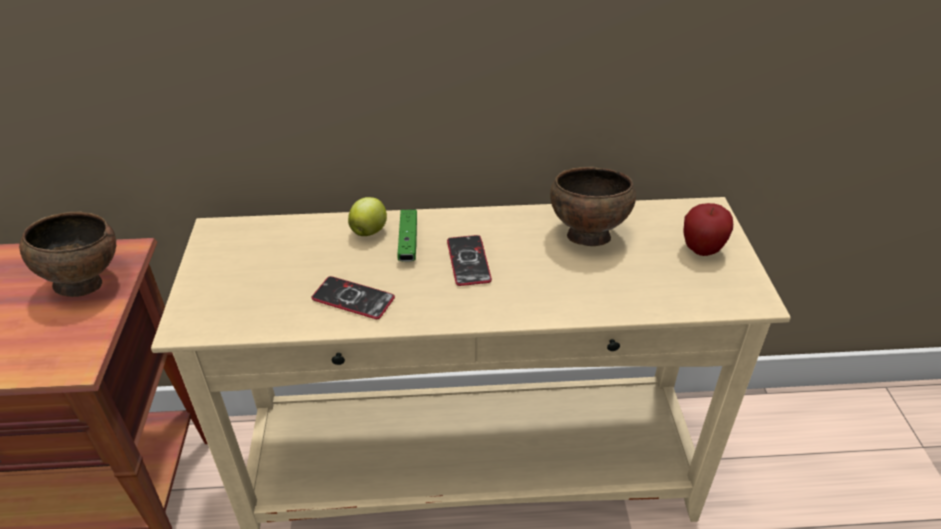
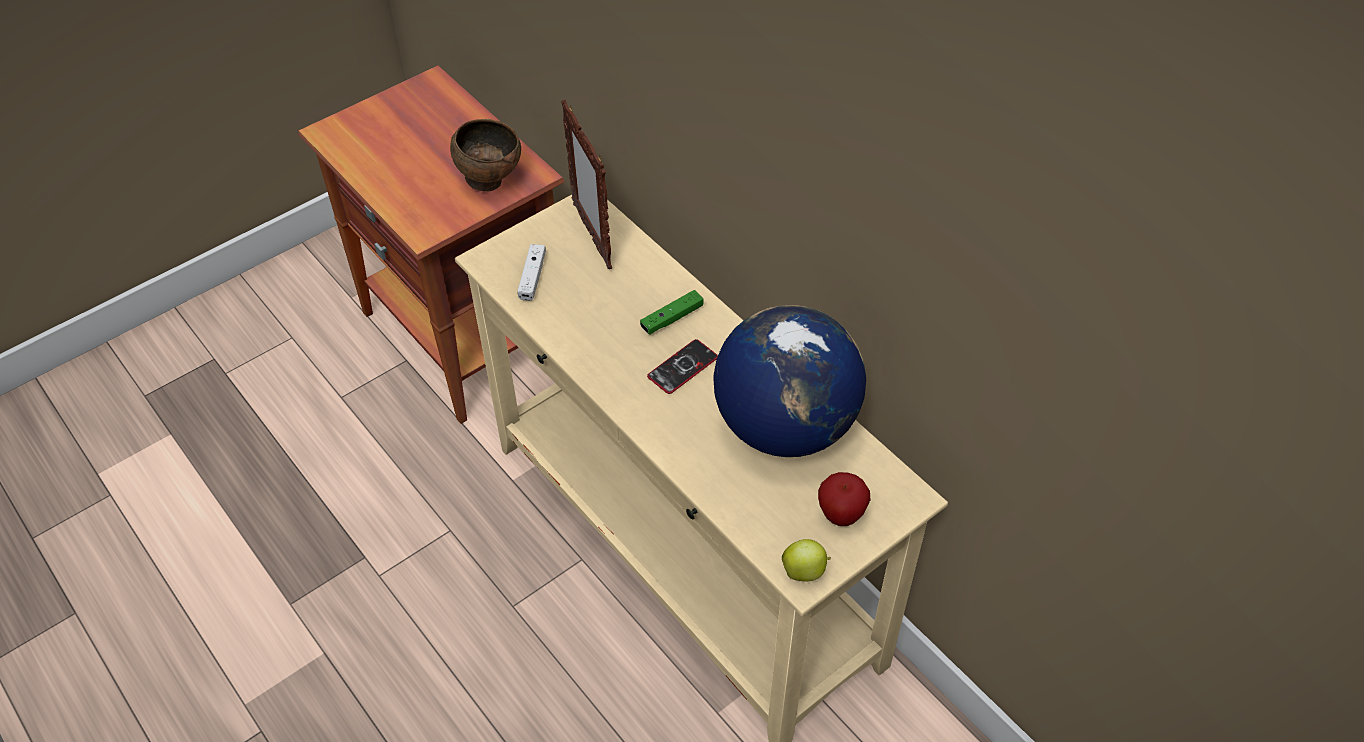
camera: 55 degrees right, 10 degrees up
phone [311,276,395,319] -> none
apple [348,197,387,236] -> apple moved to [782,539,831,581]
brown bowl [550,167,636,246] -> globe [713,305,866,457]
none -> white game controller [517,244,546,301]
none -> picture frame [561,99,612,269]

